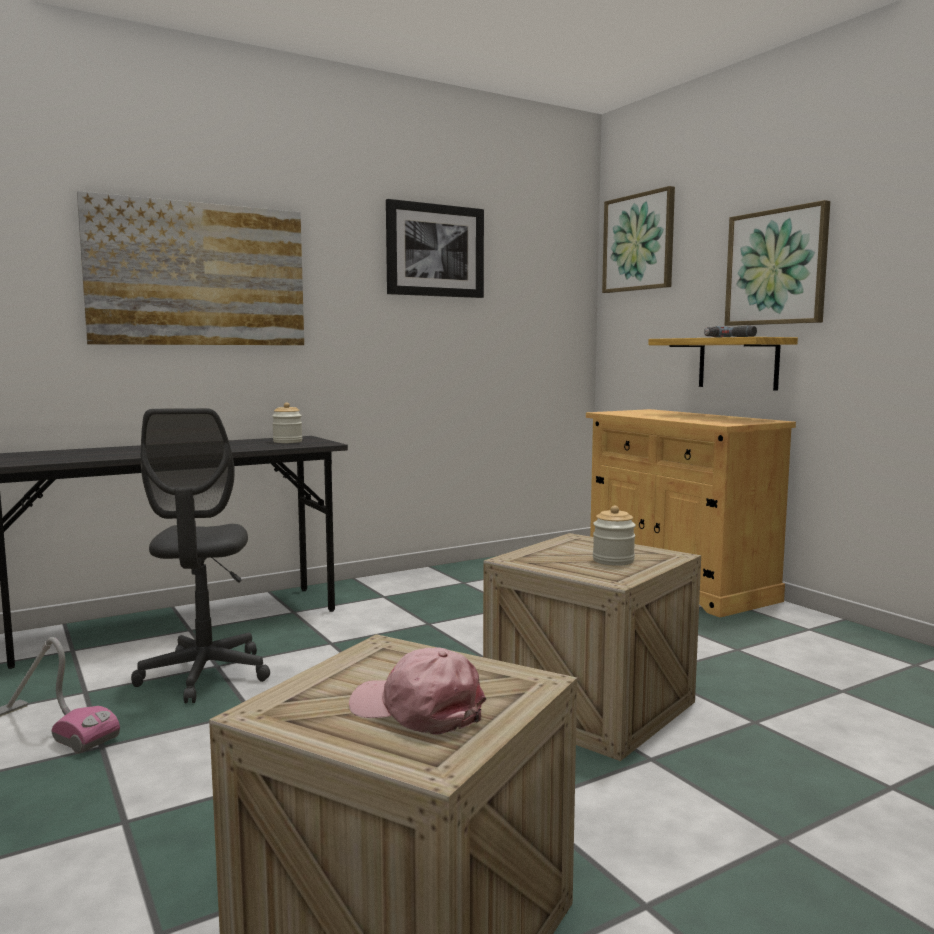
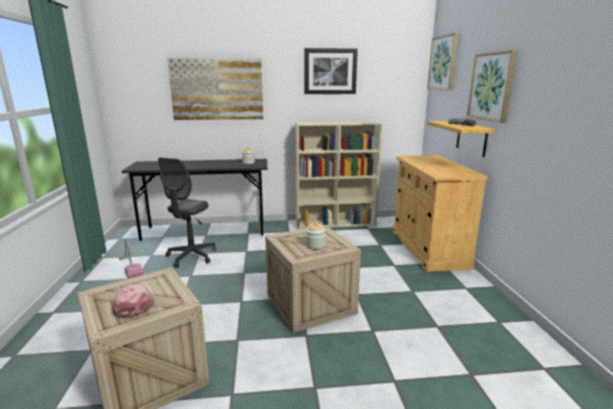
camera: 25 degrees right, 10 degrees up
none -> beige bookcase [295,122,383,229]

